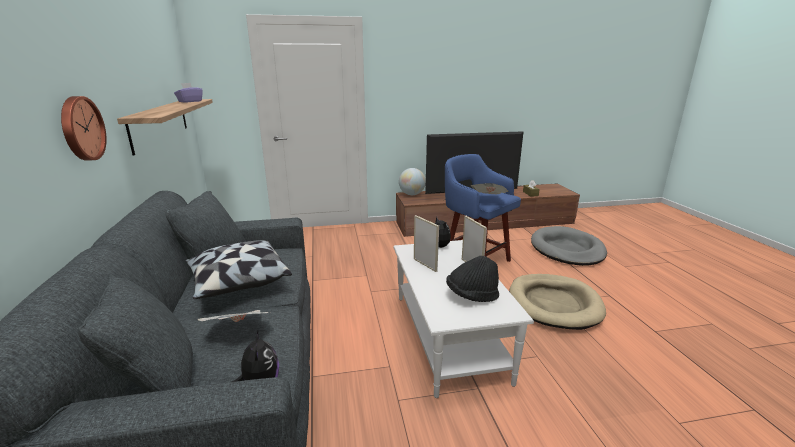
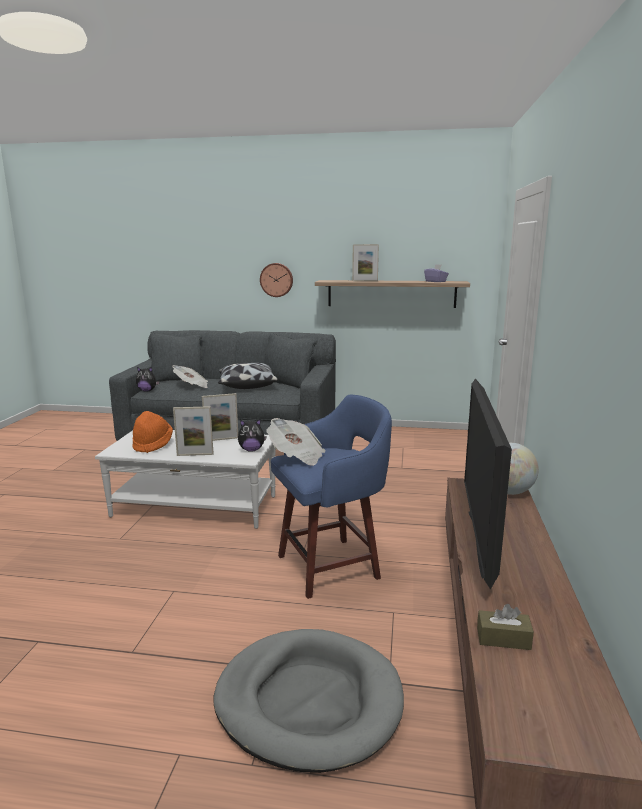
camera: 110 degrees right, 5 degrees down
black hat [446,256,499,302] -> orange hat [132,411,173,453]
beige dog bed [509,274,606,330] -> none
none -> picture frame [352,244,379,281]

